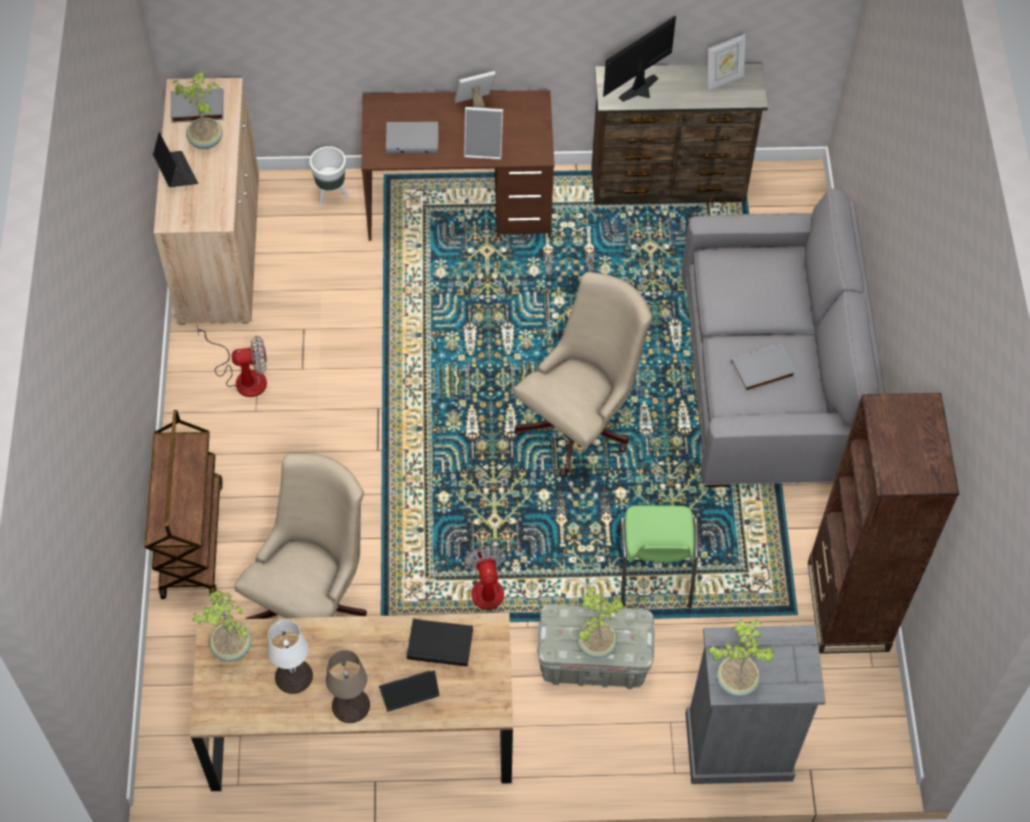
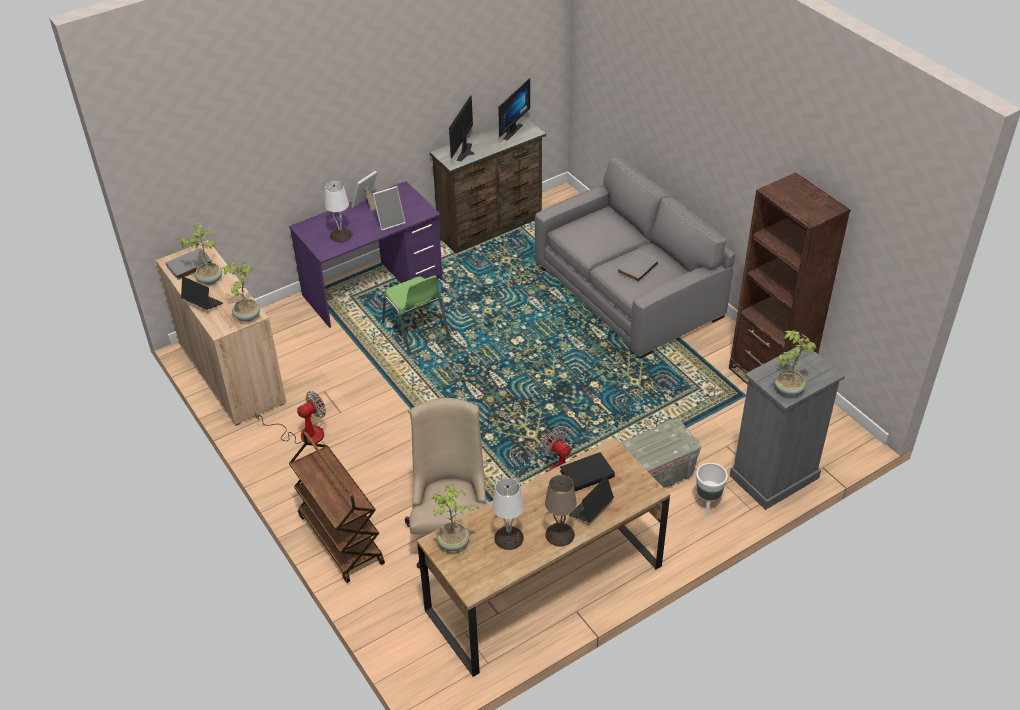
camera: 30 degrees left, 15 degrees down
white planter [309,146,349,205] -> white planter moved to [695,463,728,516]
brown desk [361,90,554,241] -> purple desk [289,181,443,328]
grey book [386,122,438,154] -> white table lamp [325,181,353,243]
beige office chair [513,272,653,477] -> none
potted plant [576,587,624,658] -> potted plant moved to [222,263,260,322]
green chair [616,505,699,608] -> green chair moved to [382,276,450,354]
picture frame [708,34,745,90] -> monitor [498,78,530,140]

